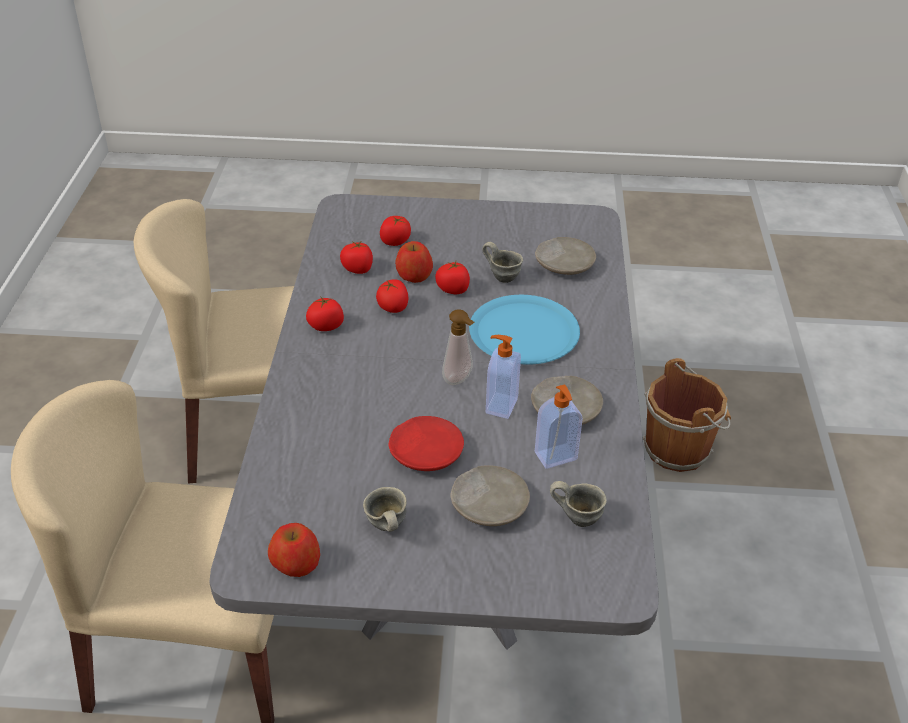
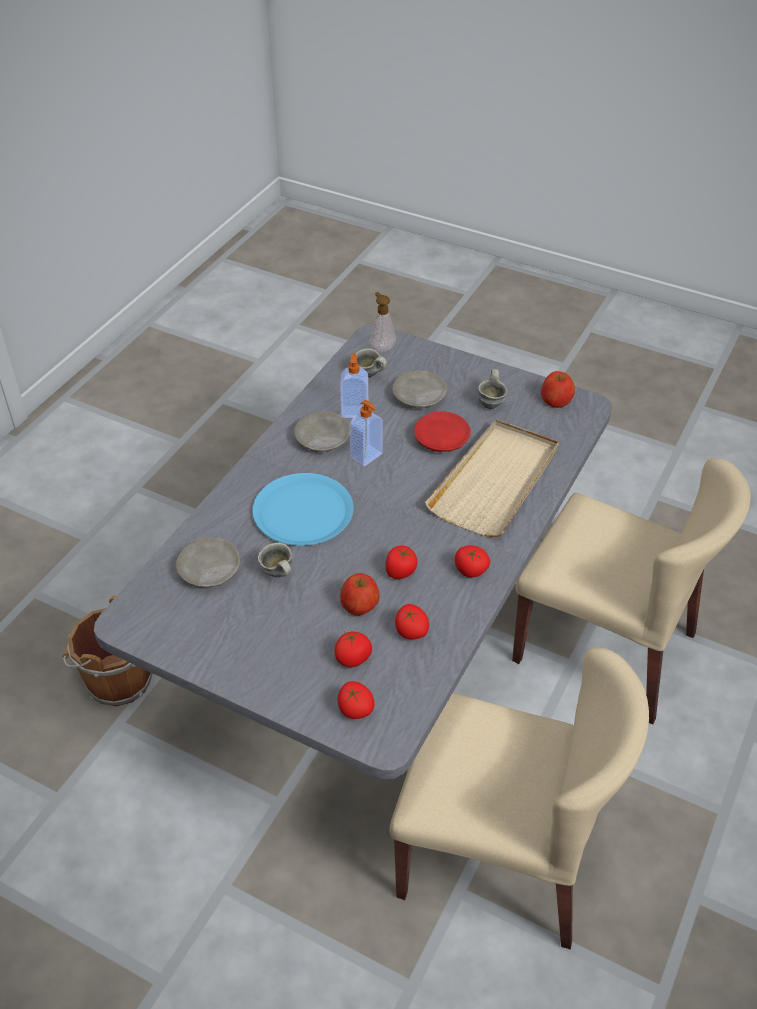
camera: 155 degrees left, 5 degrees up
tomato [435,261,470,294] -> tomato moved to [338,681,374,719]
soap dispenser [442,309,475,385] -> soap dispenser moved to [370,292,396,353]
none -> beige tray [425,419,559,537]

